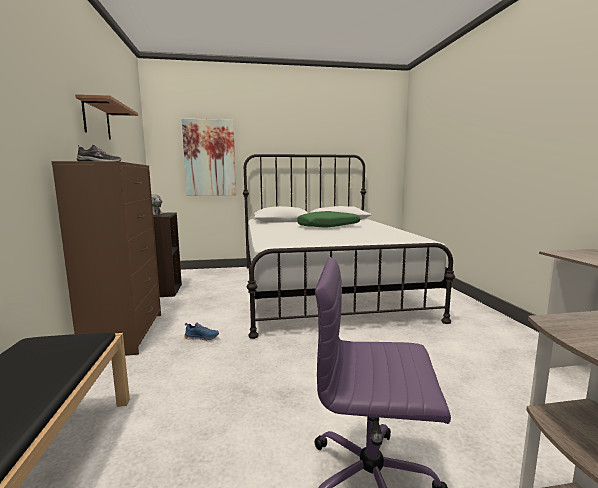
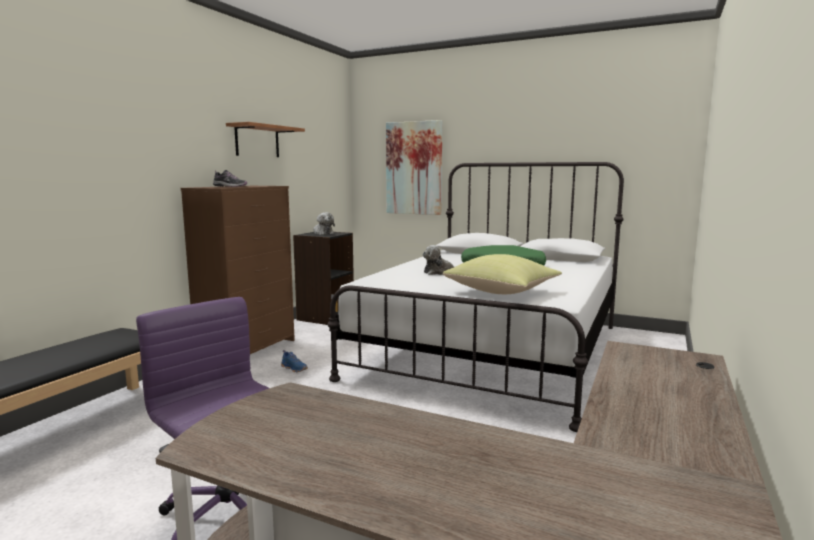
camera: 35 degrees right, 0 degrees up
none -> plush toy [423,245,456,275]
none -> yellow pillow [443,254,562,294]

